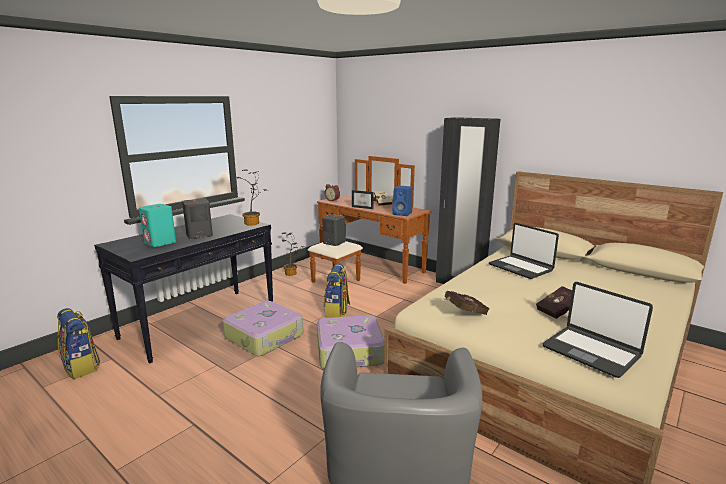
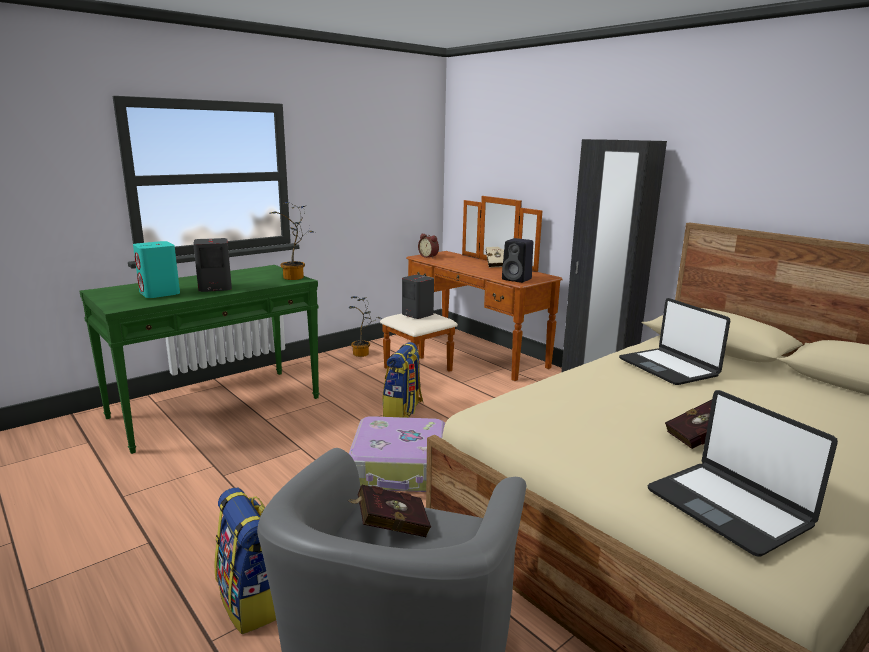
camera: 10 degrees right, 0 degrees up
backpack [57,308,100,379] -> backpack moved to [214,488,276,634]
black console table [94,214,273,363] -> green console table [79,265,319,454]
suitcase [223,301,304,356] -> none
picture frame [352,190,374,209] -> none
blue speaker [392,186,412,216] -> black speaker [502,238,533,283]
red book [444,291,490,315] -> red book moved to [347,485,431,537]

